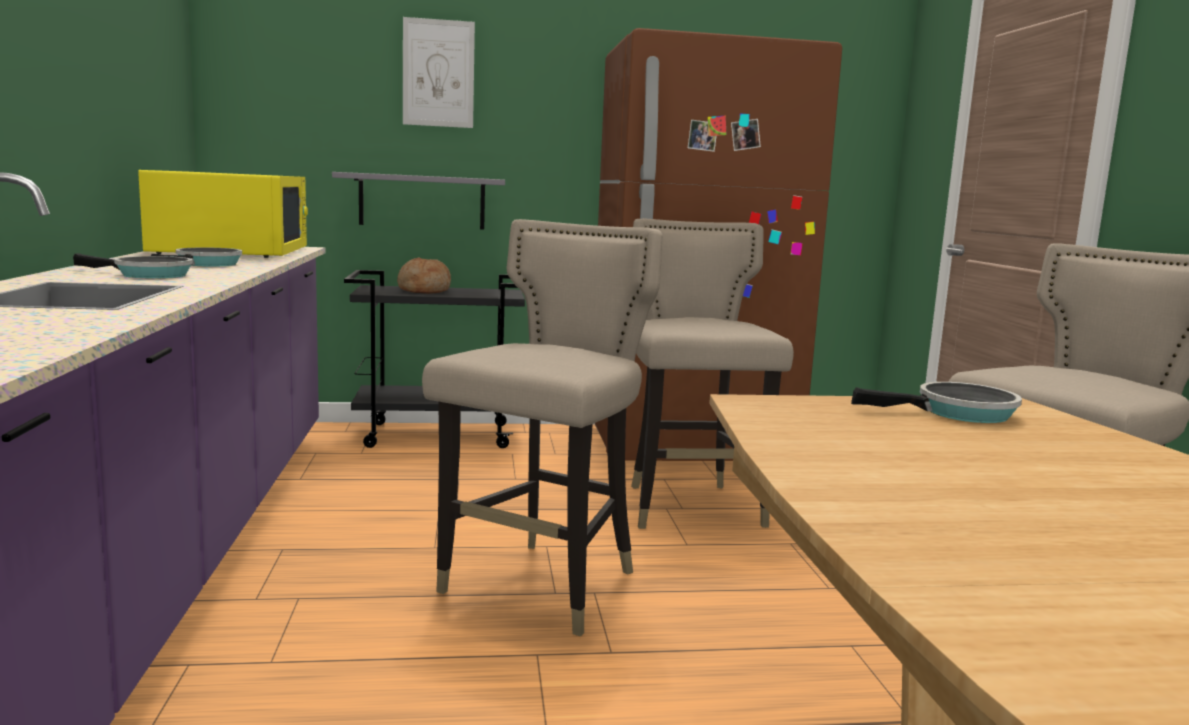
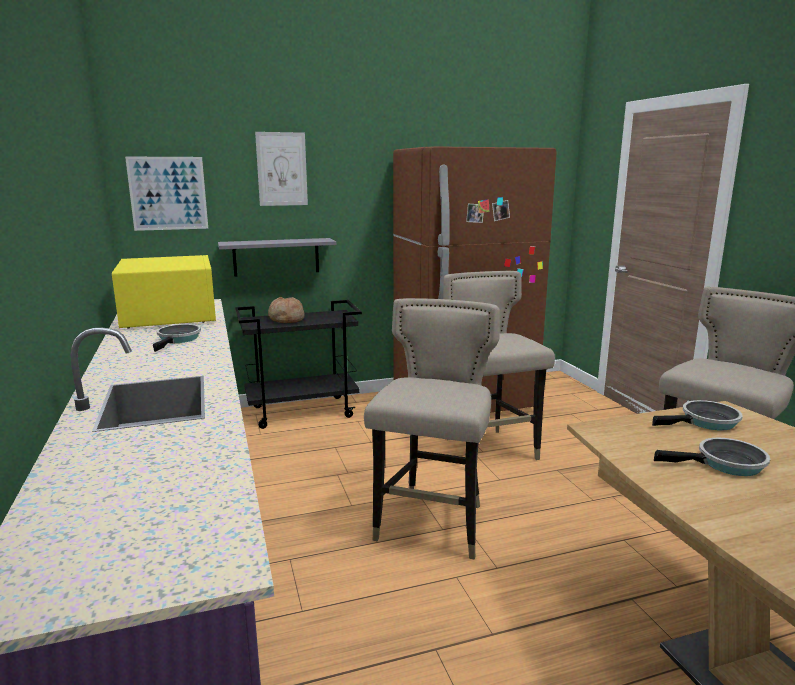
camera: 10 degrees left, 5 degrees up
frying pan [73,253,193,278] -> frying pan moved to [654,437,770,476]
none -> picture [125,157,208,231]

